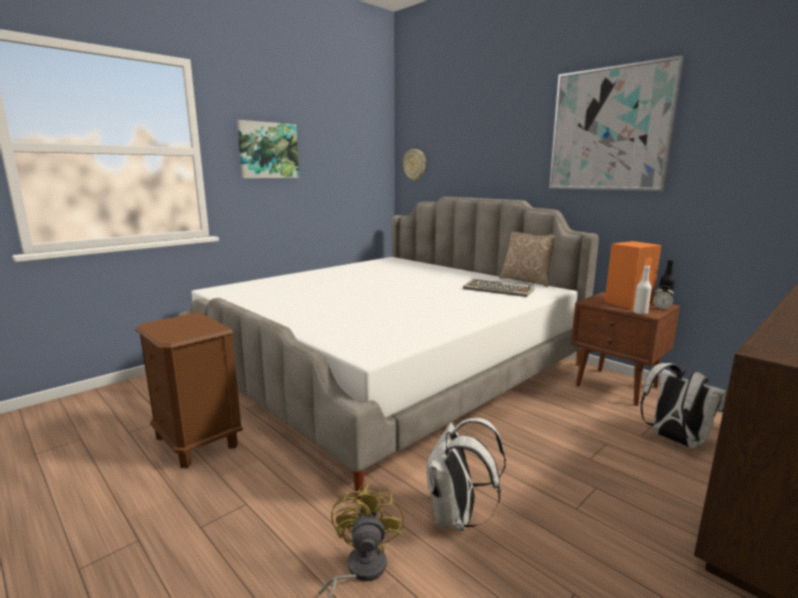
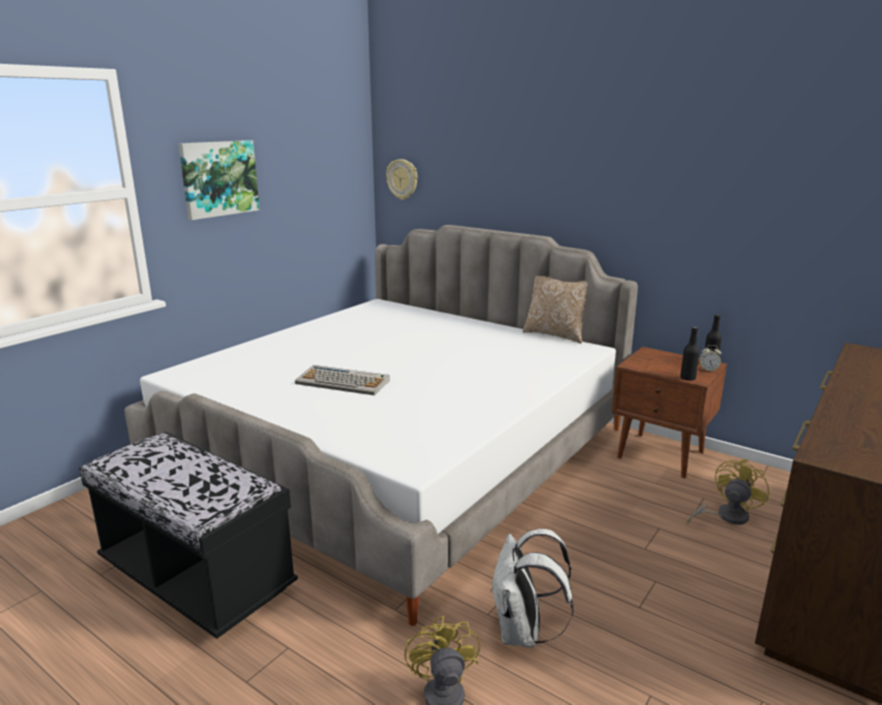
camera: 10 degrees left, 5 degrees up
brown nightstand [135,312,243,468] -> black bench [79,432,298,638]
keyboard [463,279,534,297] -> keyboard moved to [295,365,390,395]
picture [549,55,684,191] -> none
orange speaker [605,241,661,309] -> none
white bottle [633,265,652,315] -> black bottle [680,327,700,381]
white backpack [640,363,727,448] -> yellow fan [687,459,769,525]

